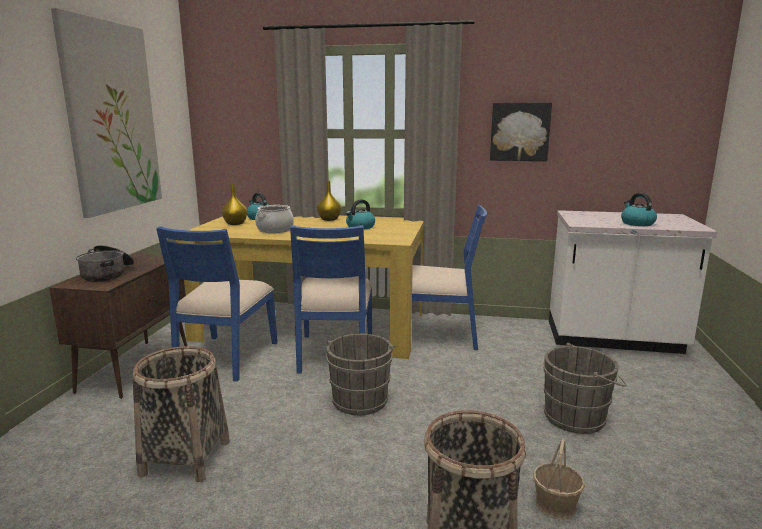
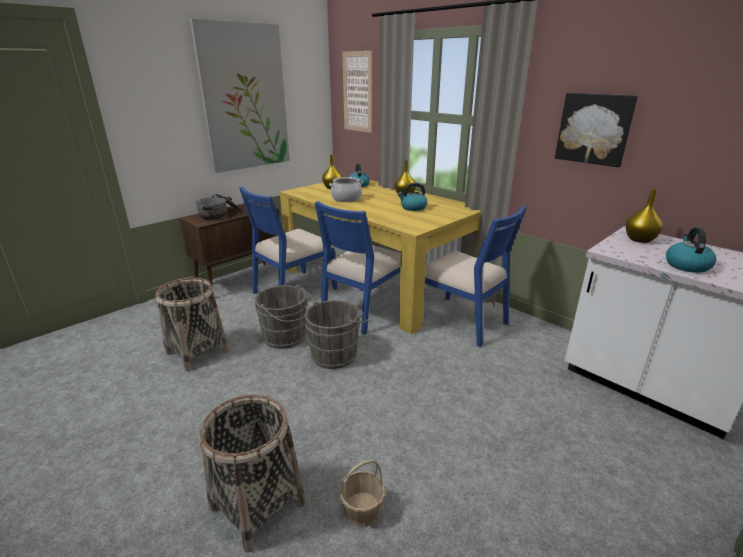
camera: 35 degrees right, 10 degrees up
grey bucket [543,343,627,434] -> grey bucket moved to [254,285,314,349]
none -> picture [342,51,372,133]
none -> yellow vase [626,189,663,243]

